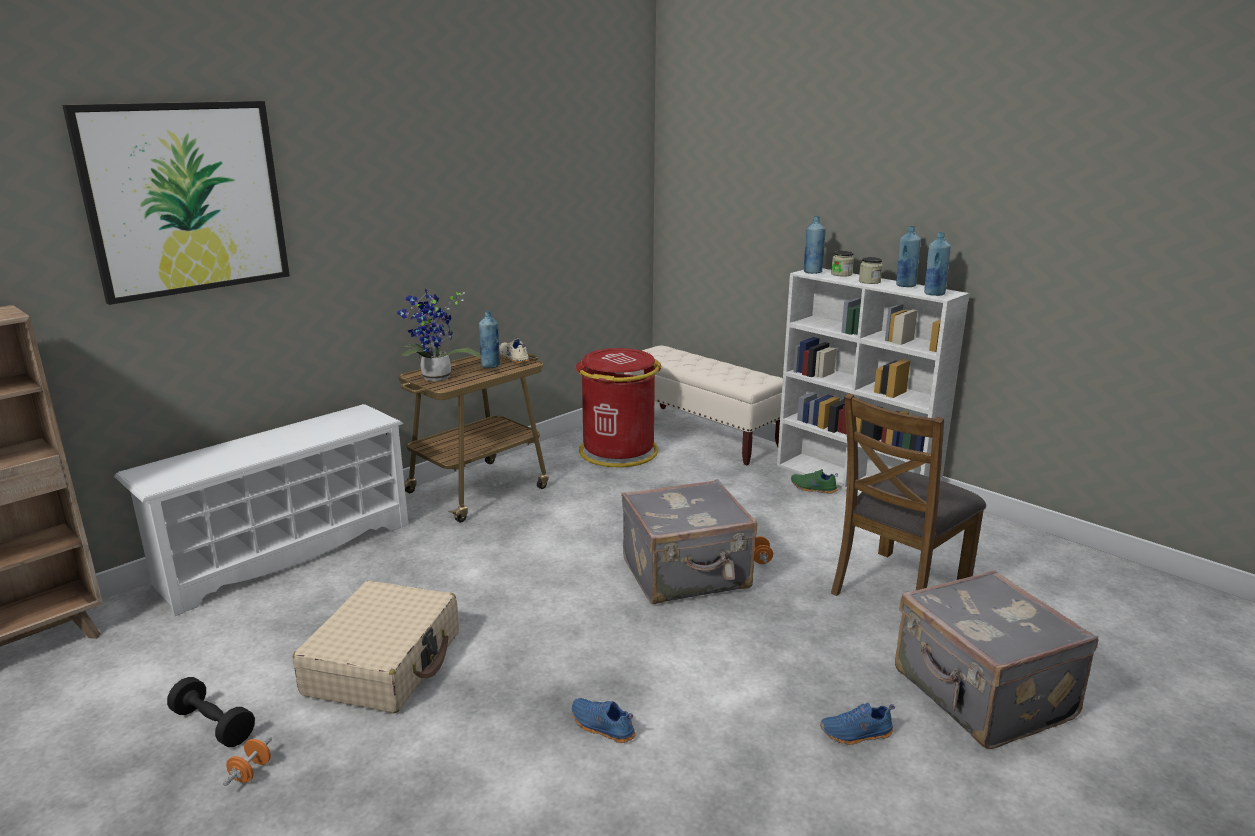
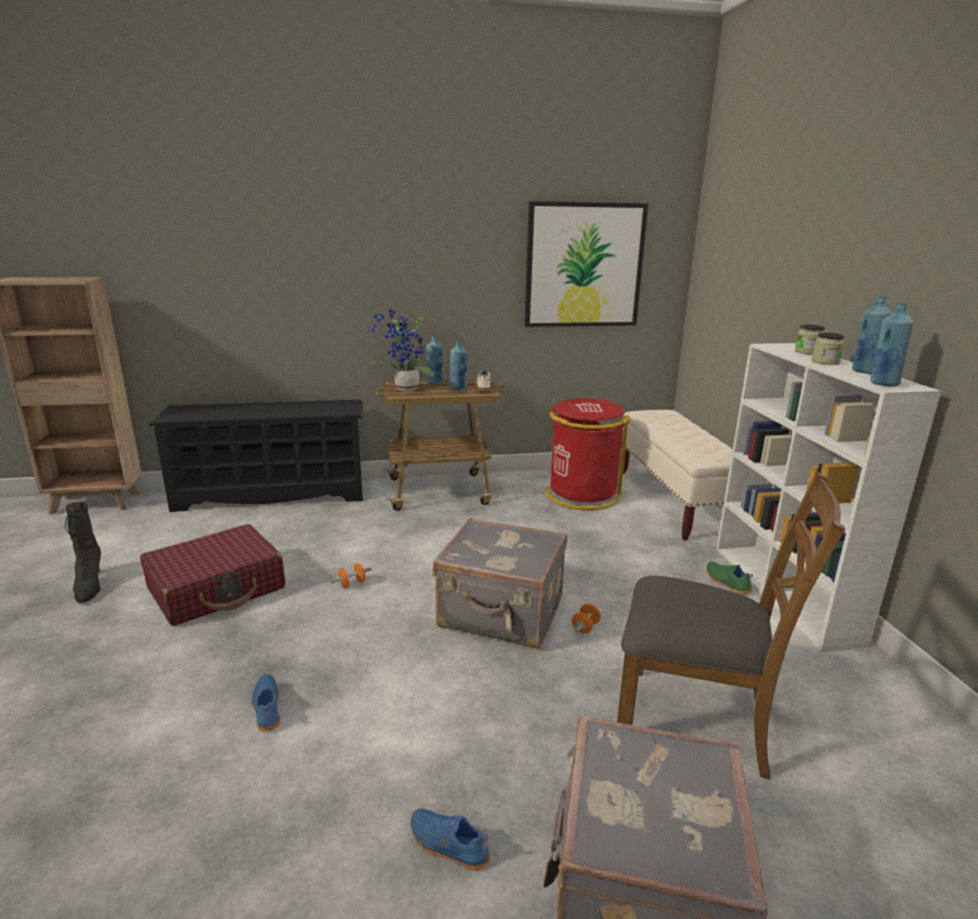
camera: 35 degrees right, 0 degrees up
picture [62,101,290,305] -> picture moved to [524,201,648,327]
white shoe rack [114,404,409,617] -> black shoe rack [149,400,363,512]
black dumbbell [167,677,255,747] -> black boot [65,502,101,603]
orange dumbbell [223,737,272,786] -> orange dumbbell moved to [330,563,372,588]
beige suitcase [292,581,459,713] -> red suitcase [140,524,285,626]
blue bottle [804,216,825,274] -> blue bottle moved to [426,335,443,384]
brown chair [831,393,986,596] -> brown chair turned 150 degrees counterclockwise [617,472,845,780]

